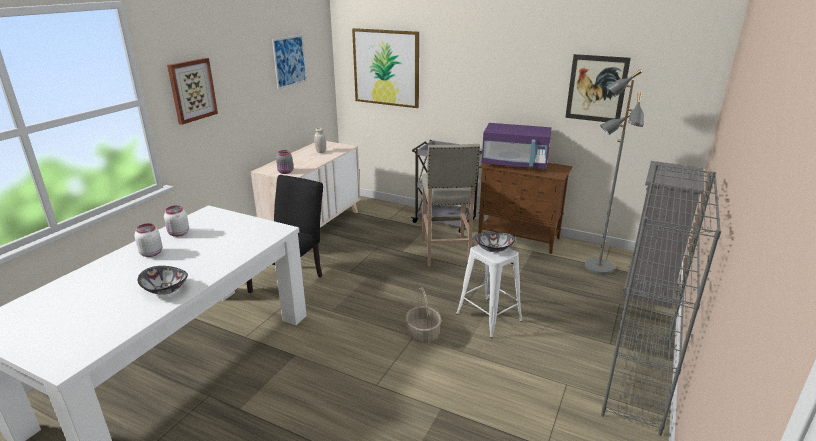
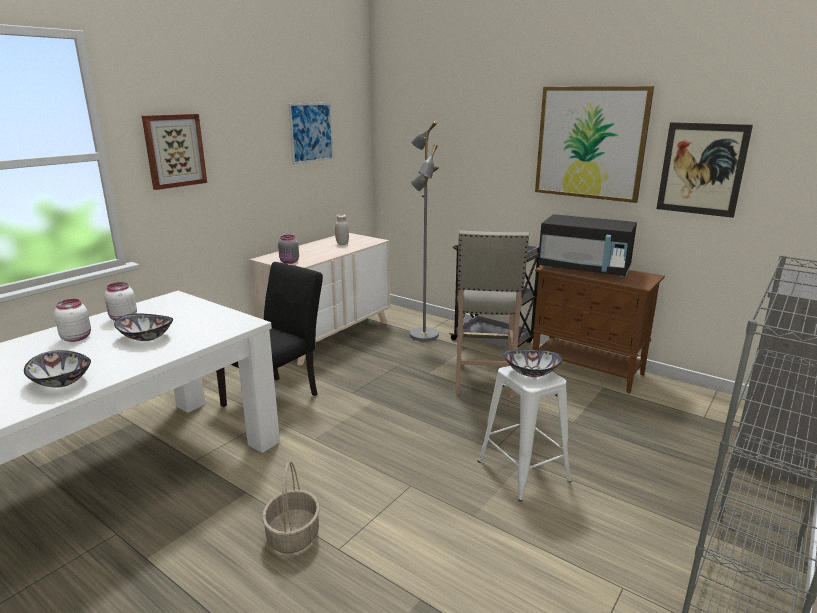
camera: 10 degrees right, 5 degrees down
picture [352,28,419,108] -> picture moved to [535,86,654,203]
basket [405,287,441,343] -> basket moved to [262,461,320,554]
purple microwave [482,123,552,170] -> black microwave [538,214,637,277]
grey floor lamp [585,69,644,275] -> grey floor lamp moved to [410,121,439,341]
none -> bowl [114,314,173,341]

